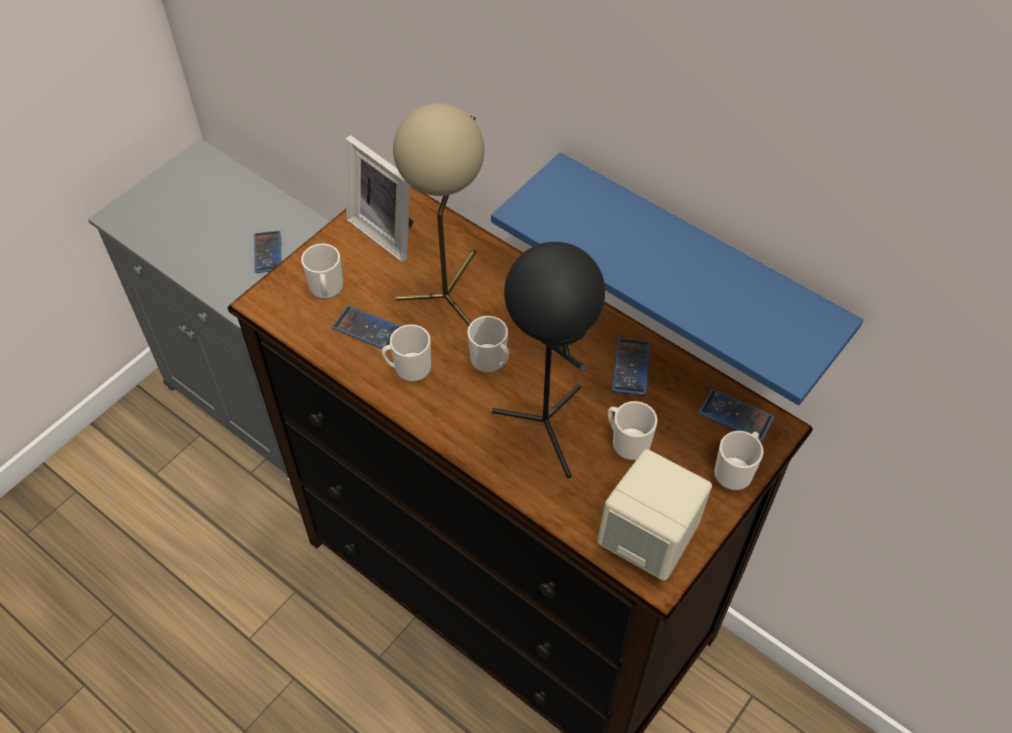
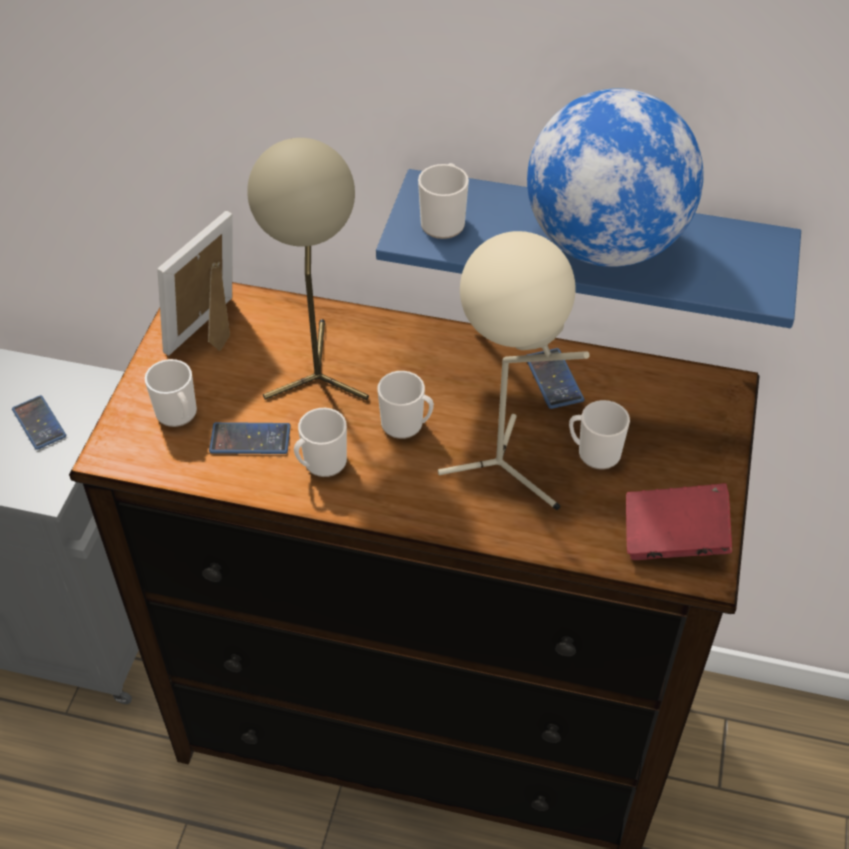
camera: 25 degrees left, 5 degrees down
picture frame [346,135,414,262] -> picture frame turned 105 degrees clockwise [157,211,233,356]
black table lamp [492,242,605,479] -> beige table lamp [438,231,590,510]
beige speaker [597,449,712,581] -> red book [626,483,732,560]
phone [699,389,774,442] -> none
mug [714,431,764,491] -> mug moved to [418,163,469,239]
none -> globe [527,88,703,267]

